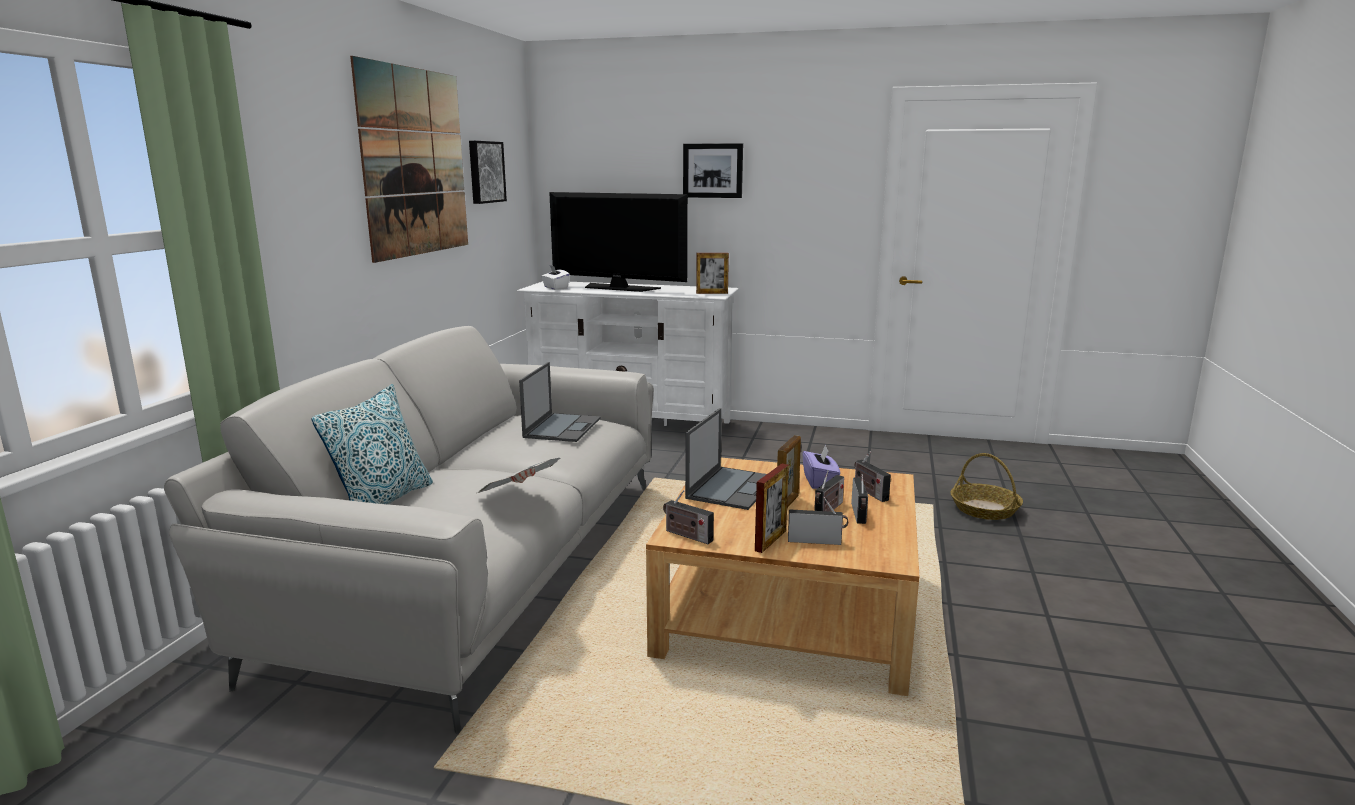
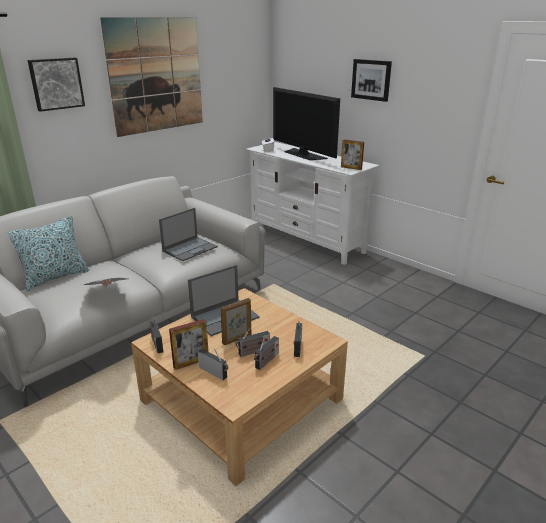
camera: 30 degrees right, 10 degrees up
picture [469,141,507,204] -> picture moved to [28,58,85,112]
purple tissue box [802,445,840,489] -> none
basket [950,453,1023,520] -> none

